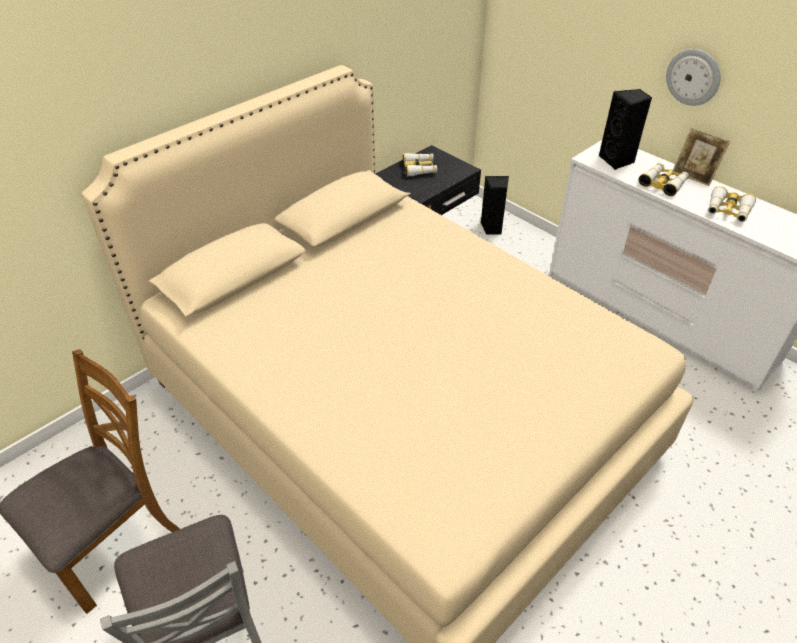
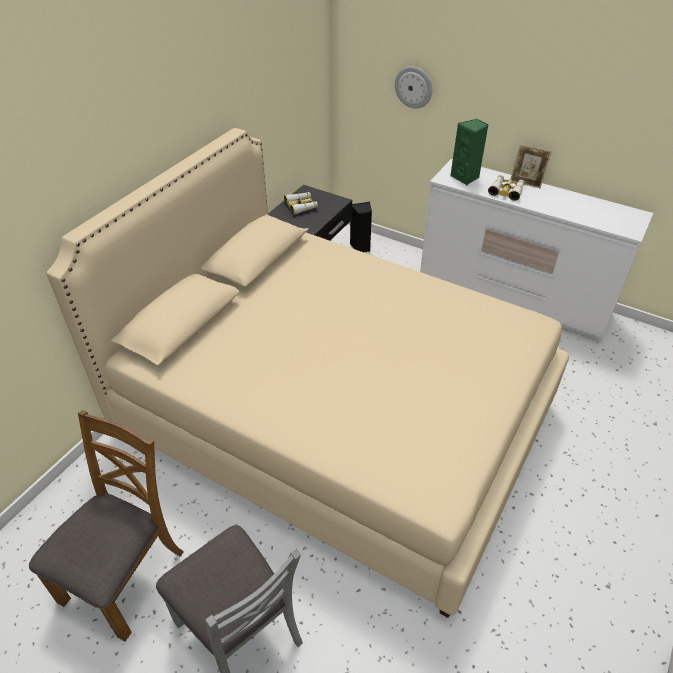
camera: 15 degrees left, 0 degrees up
black speaker [599,89,652,170] -> green speaker [450,119,488,185]
wall clock [666,49,721,106] -> wall clock moved to [395,67,432,109]
binoculars [708,186,756,222] -> none

